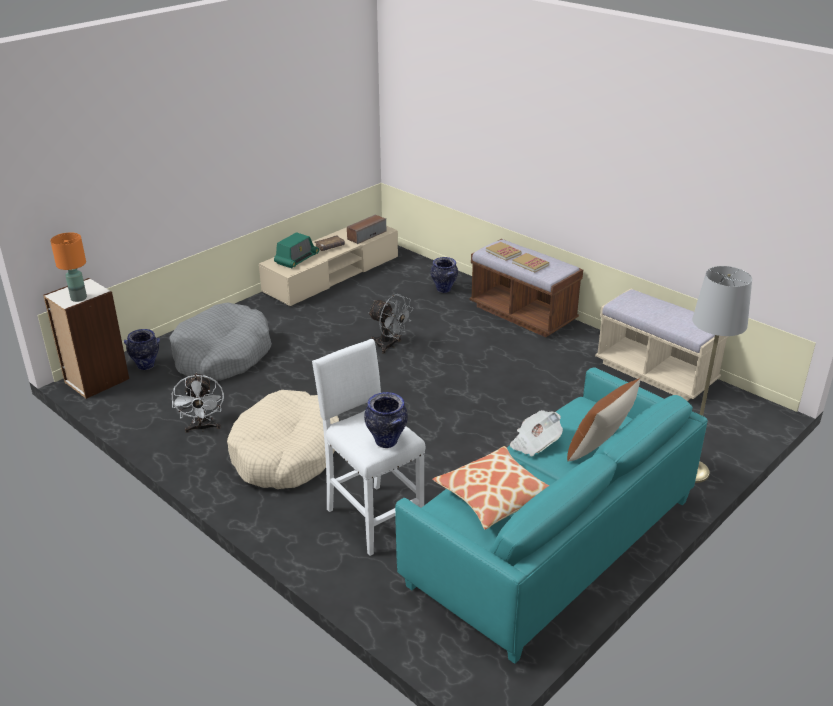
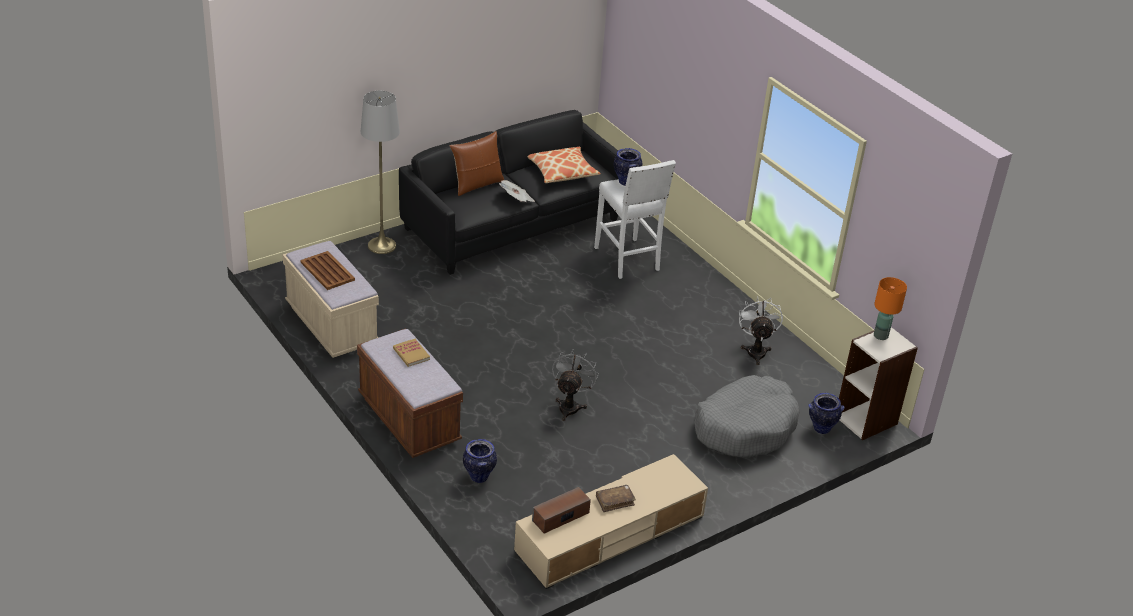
camera: 170 degrees left, 5 degrees up
beige dog bed [227,390,339,489] -> none
radio [274,232,319,268] -> none
grey fan [368,294,413,354] -> grey fan turned 60 degrees clockwise [552,350,599,421]
turquoise sofa [395,367,708,664] -> black sofa [399,110,618,275]
book [486,242,522,261] -> none
none -> brown tray [300,251,355,290]

